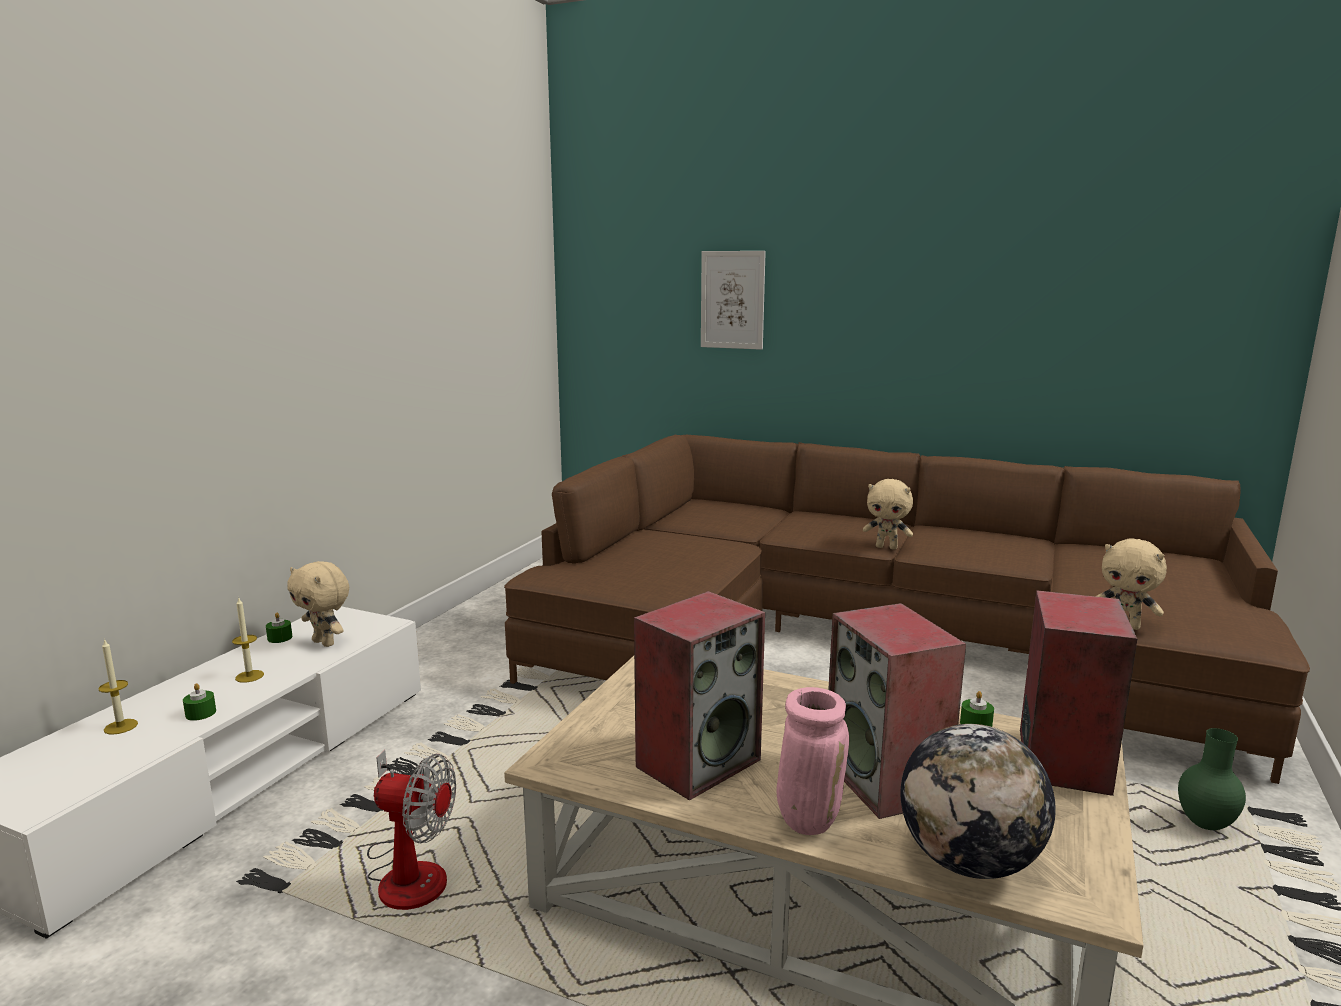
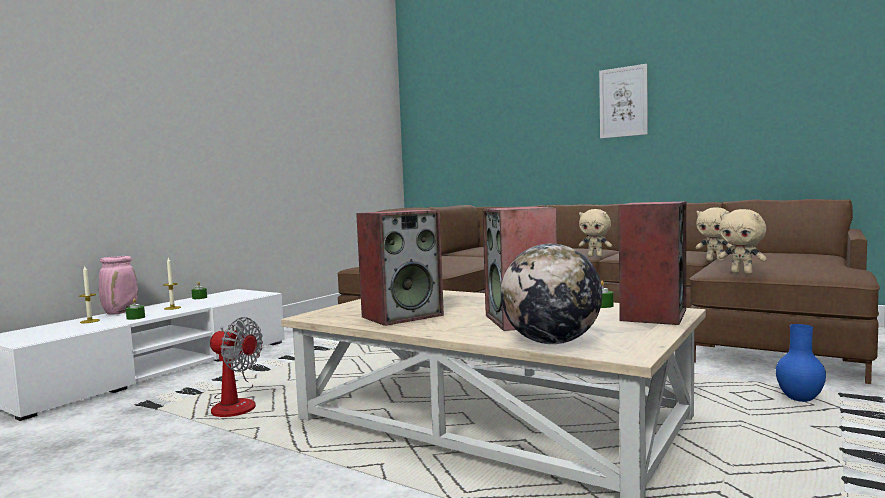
camera: 10 degrees right, 10 degrees down
beige plush toy [287,561,349,647] -> beige plush toy moved to [696,208,732,261]
picture [701,251,766,350] -> picture moved to [599,64,648,139]
pink vase [777,687,849,835] -> pink vase moved to [99,256,138,314]
green vase [1178,728,1246,830] -> blue vase [776,324,826,402]

